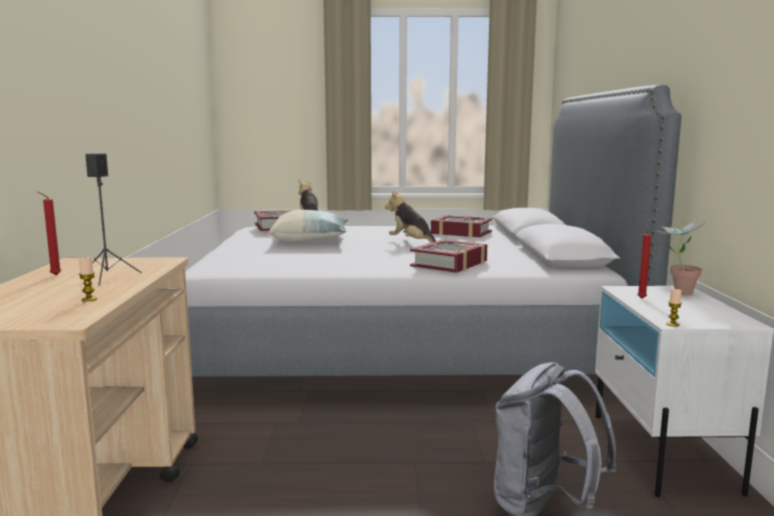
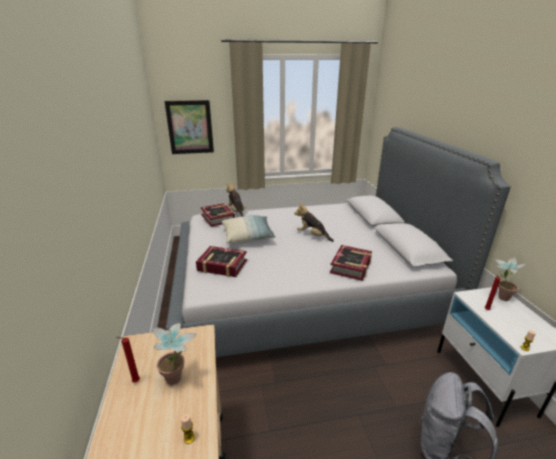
camera: 10 degrees left, 15 degrees up
black speaker [85,153,142,286] -> potted plant [152,323,197,385]
book [431,215,492,237] -> book moved to [196,246,247,277]
none -> picture [165,100,214,154]

